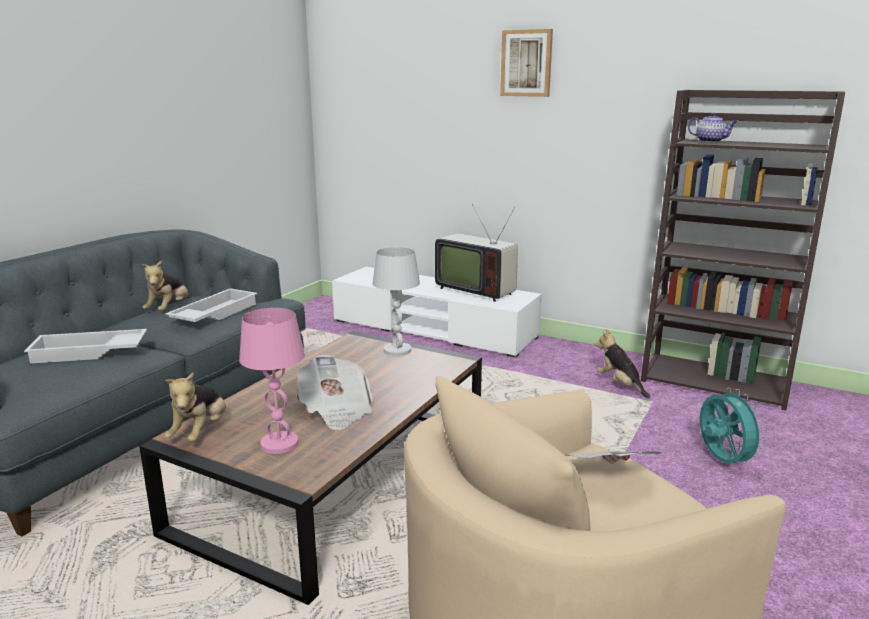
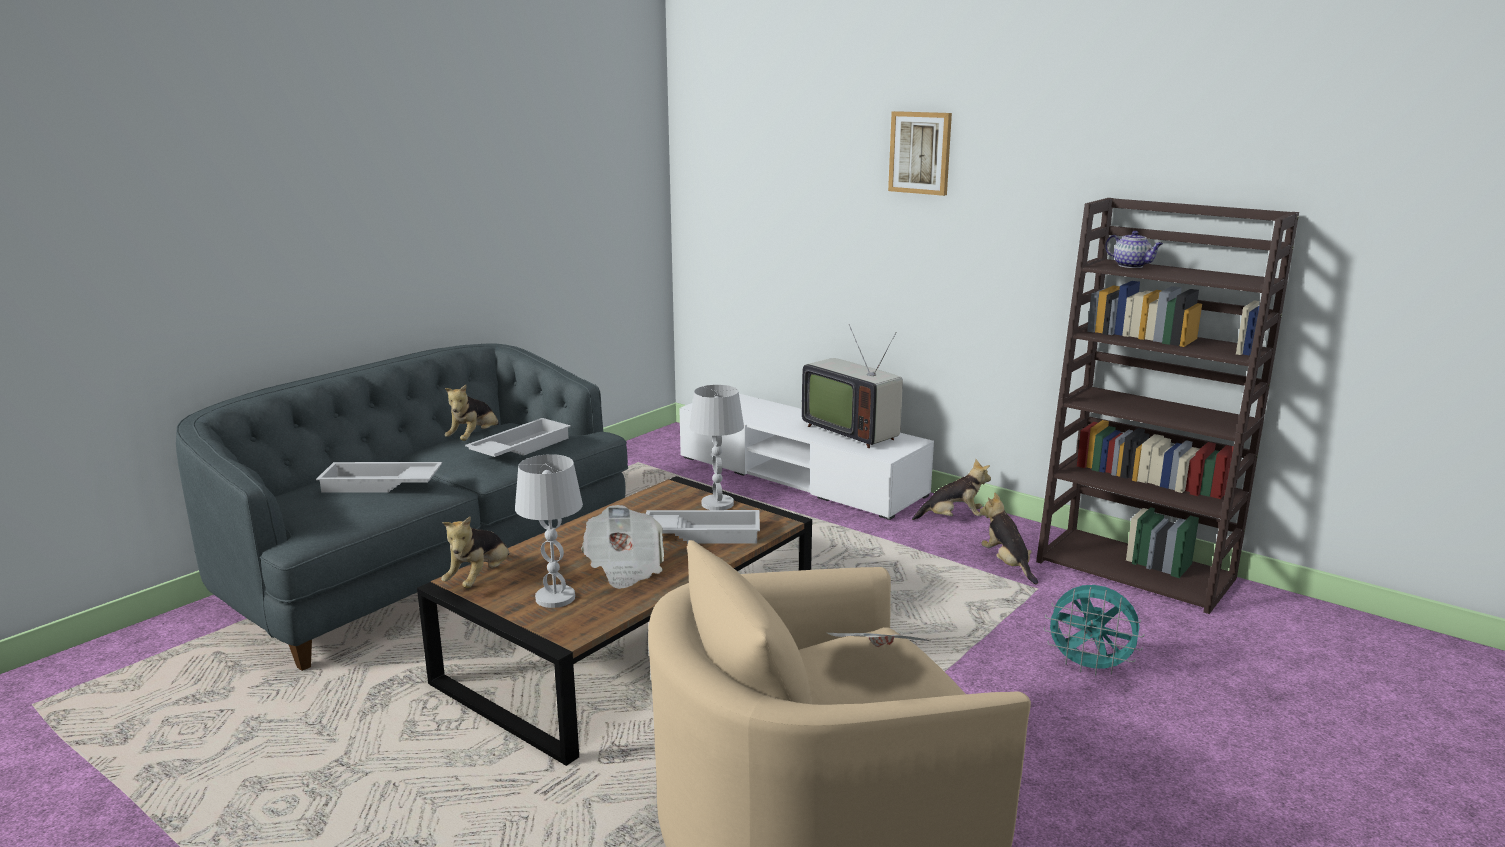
camera: 10 degrees right, 0 degrees up
pink table lamp [239,308,305,454] -> white table lamp [515,454,583,608]
turquoise fan [700,388,766,466] -> turquoise fan turned 120 degrees clockwise [1044,585,1145,676]
none -> white tray [646,510,760,544]
none -> plush toy [912,459,991,520]

